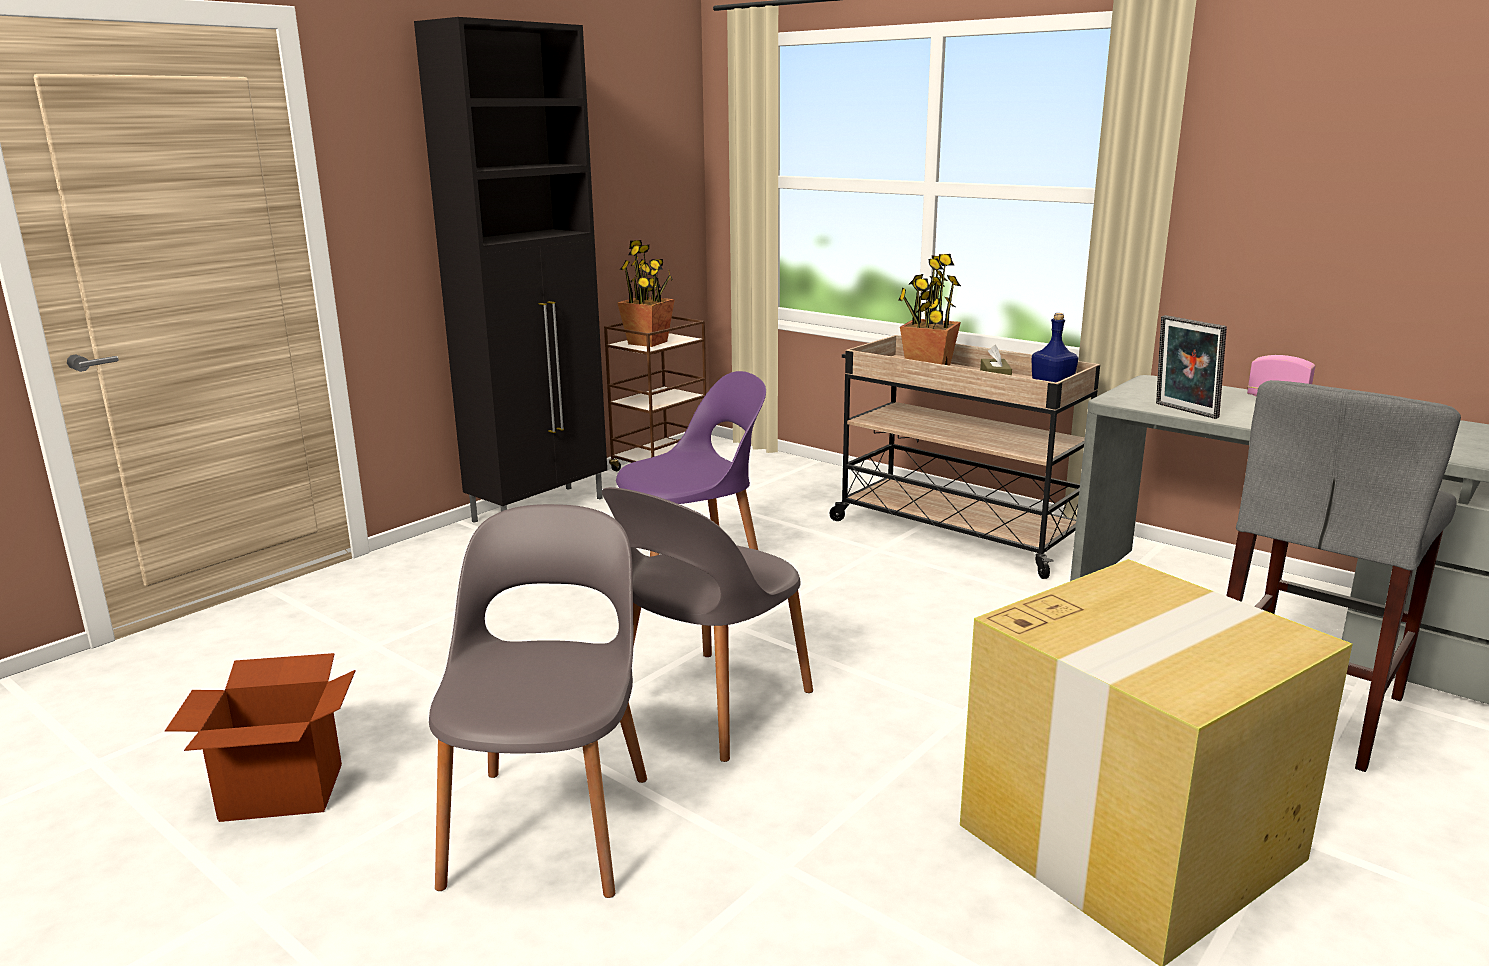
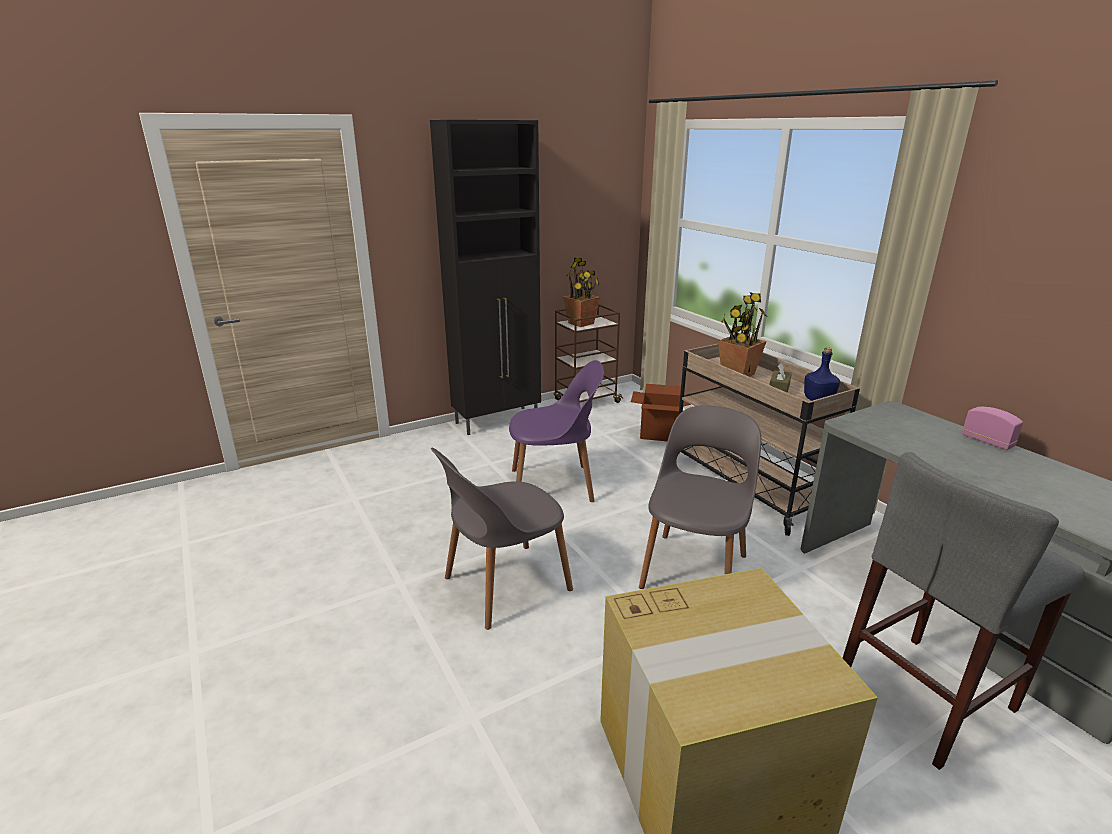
camera: 20 degrees right, 5 degrees up
cardboard box [165,653,356,822] -> cardboard box moved to [631,384,692,441]
grey chair [429,504,647,898] -> grey chair moved to [639,405,761,589]
picture frame [1156,315,1227,419] -> none

